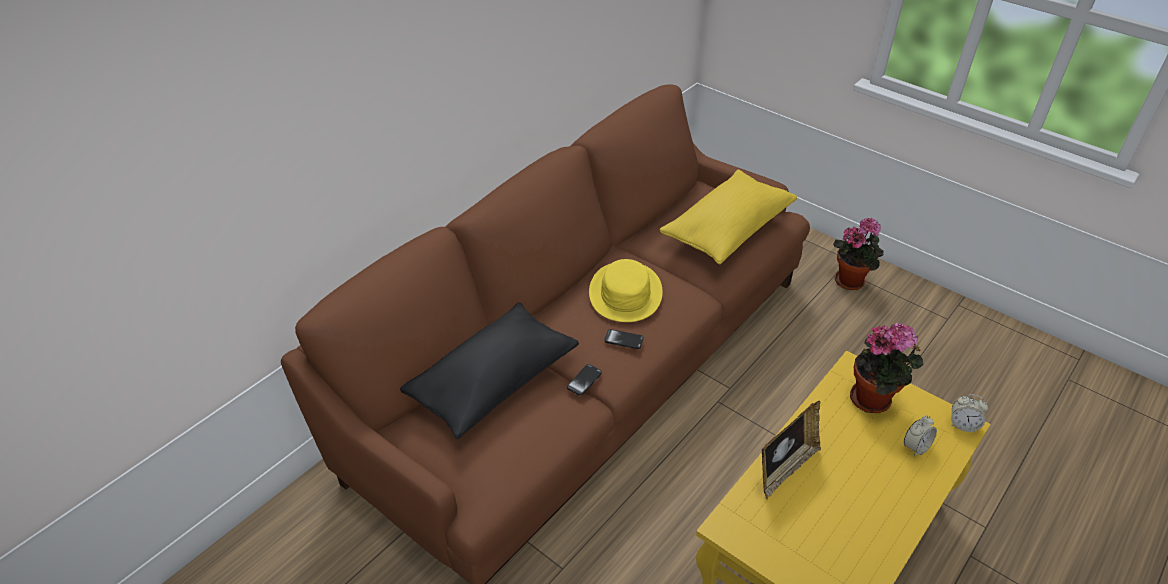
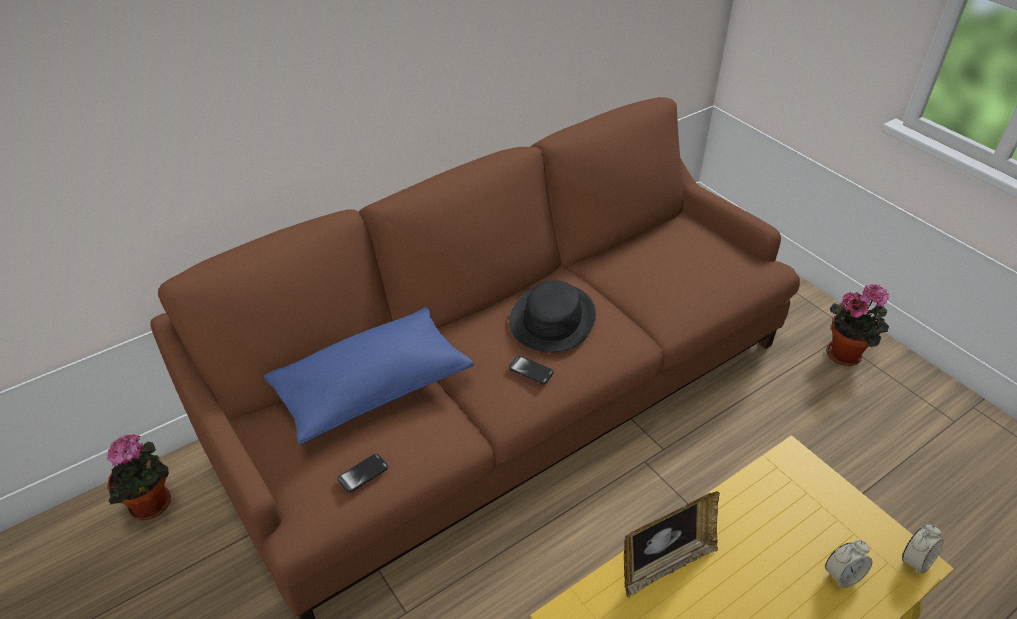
camera: 15 degrees right, 0 degrees up
black pillow [400,302,579,439] -> blue pillow [264,307,474,444]
phone [567,364,602,396] -> phone moved to [338,454,388,493]
yellow hat [589,259,663,322] -> black hat [509,280,596,352]
yellow pillow [659,170,797,264] -> none
potted plant [850,322,923,413] -> potted plant moved to [107,434,171,520]
alarm clock [951,394,988,432] -> alarm clock turned 75 degrees counterclockwise [902,524,944,575]

